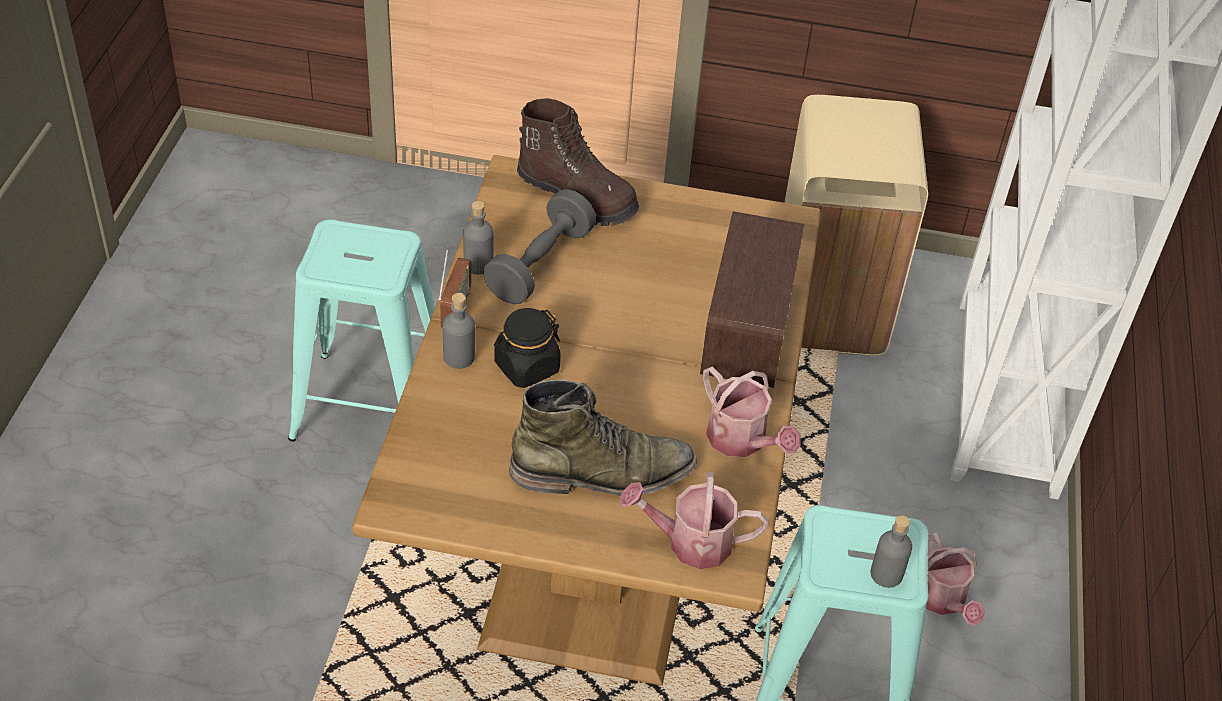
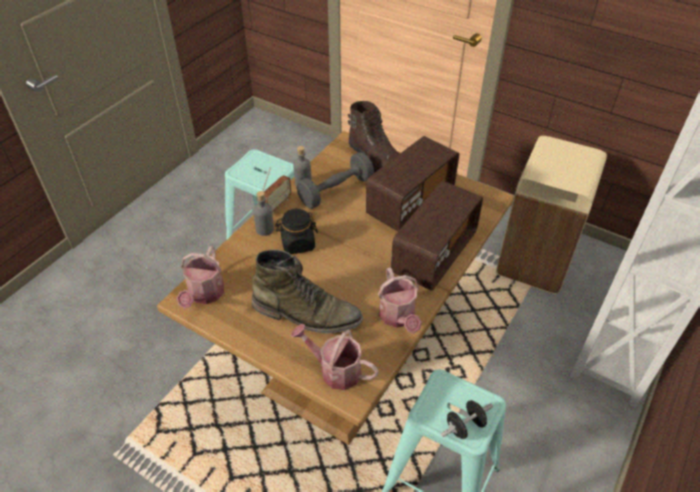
camera: 25 degrees right, 0 degrees up
grey bottle [870,515,912,588] -> black dumbbell [441,400,493,439]
watering can [926,533,985,626] -> watering can moved to [177,246,224,309]
none -> radio [366,136,459,231]

